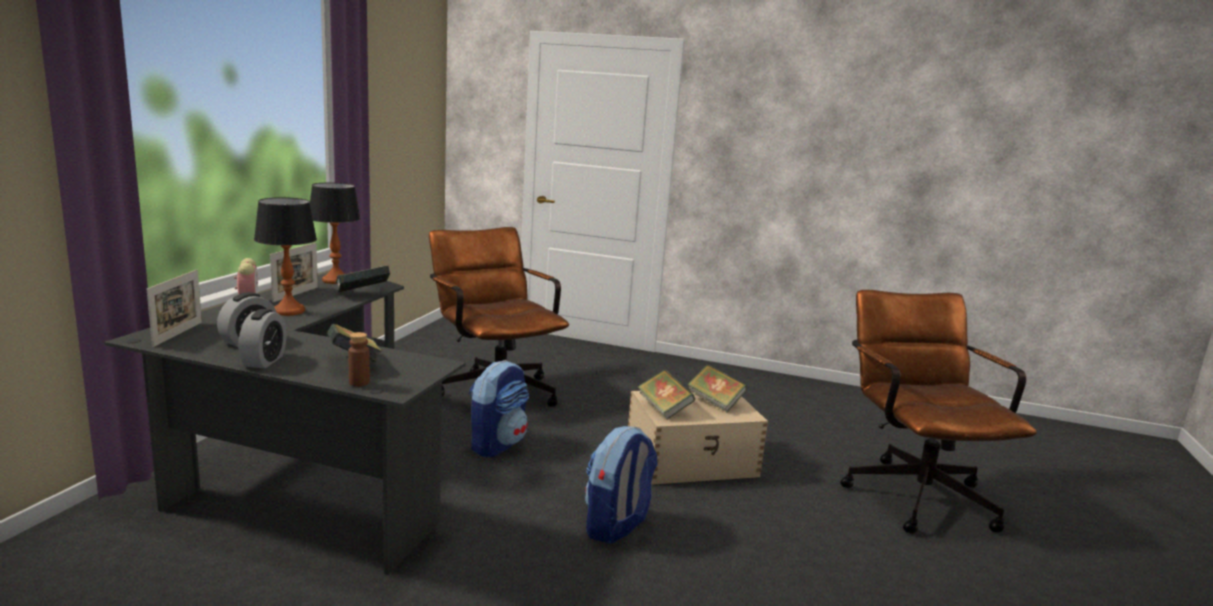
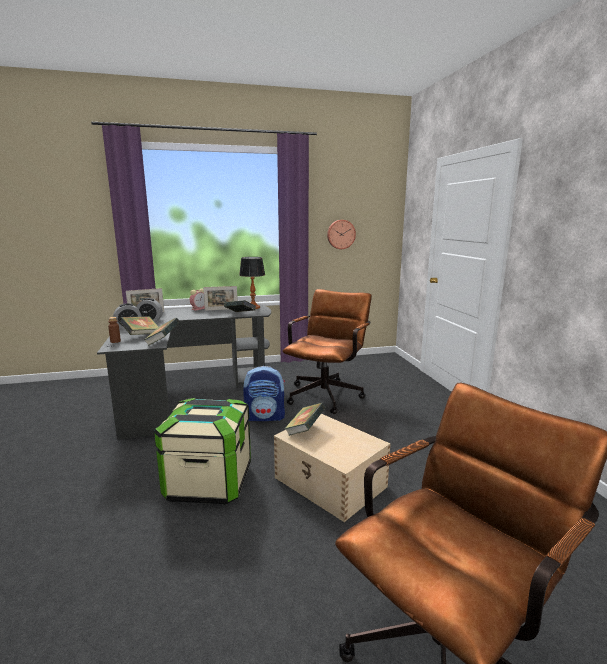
camera: 60 degrees right, 0 degrees up
table lamp [254,197,317,316] -> none
backpack [585,426,658,543] -> storage box [154,398,251,505]
book [687,364,747,412] -> book moved to [144,318,180,346]
none -> wall clock [327,220,356,249]

